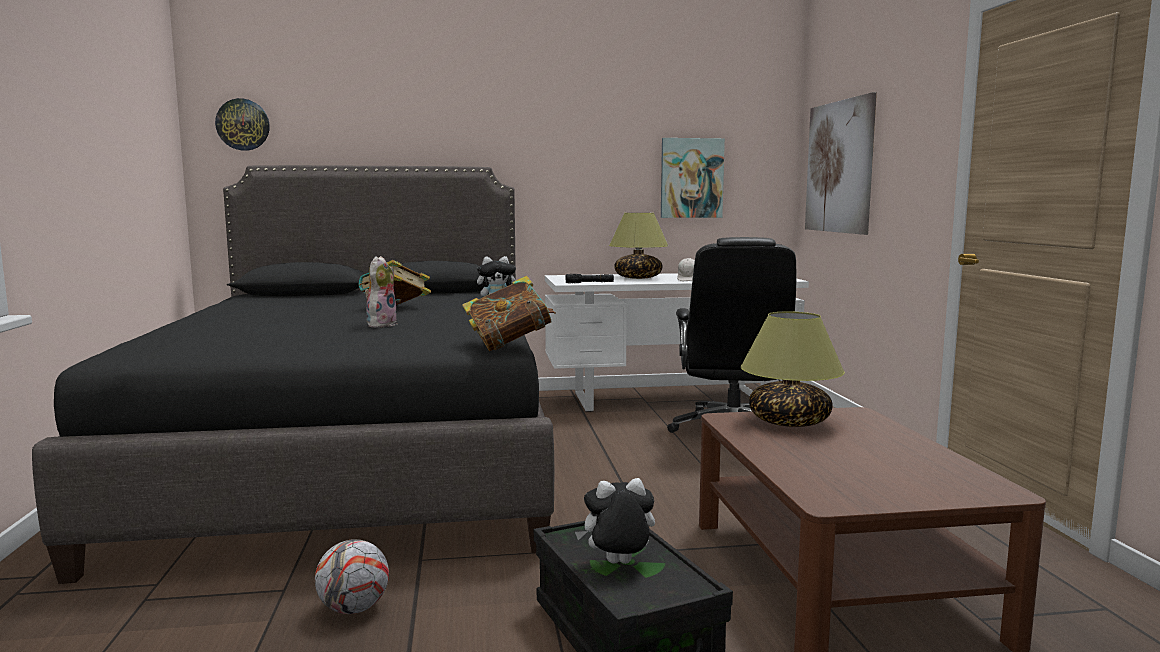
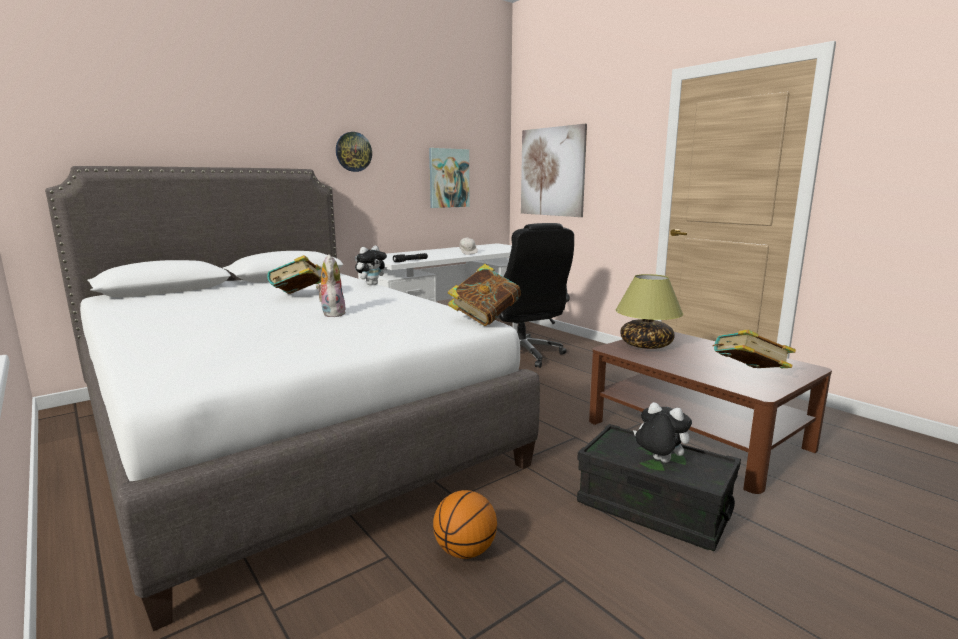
camera: 30 degrees left, 5 degrees up
black bed [32,165,554,584] -> white bed [45,166,540,631]
wall clock [215,98,270,151] -> wall clock moved to [336,132,372,172]
football [315,539,389,614] -> basketball [433,490,497,559]
plush toy [575,478,655,564] -> plush toy turned 75 degrees clockwise [633,402,692,463]
table lamp [609,213,669,279] -> none
none -> book [713,329,796,368]

